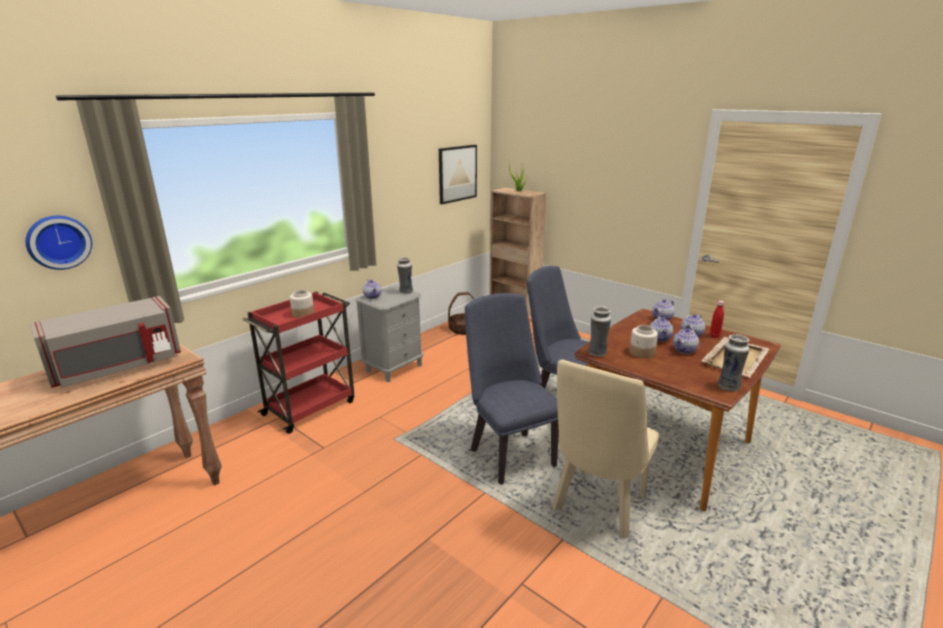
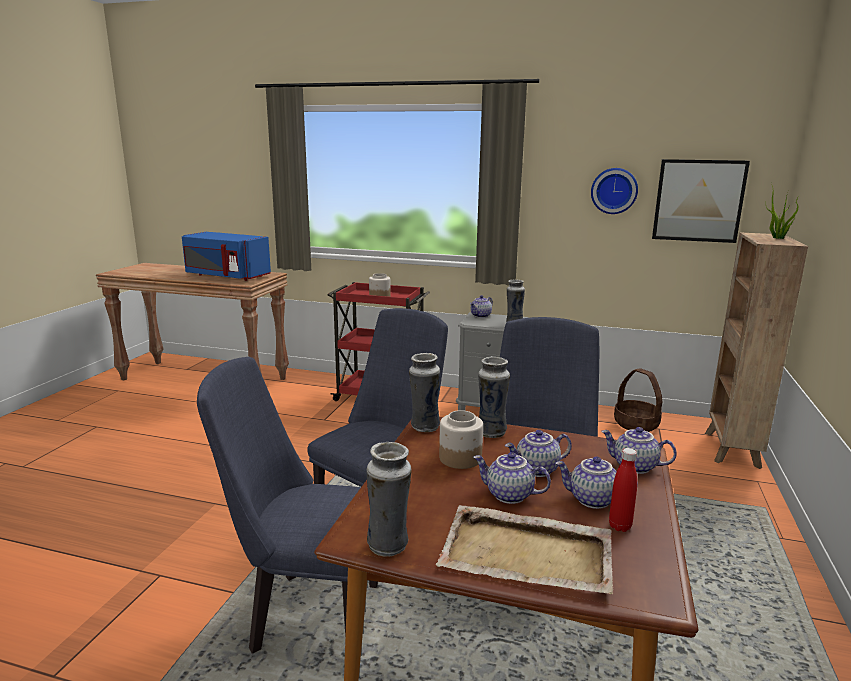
camera: 65 degrees right, 5 degrees down
wall clock [25,215,92,270] -> wall clock moved to [591,168,638,214]
grey microwave [30,296,181,388] -> blue microwave [182,232,271,281]
beige chair [553,360,659,538] -> blue chair [197,357,378,654]
none -> vase [478,356,510,438]

